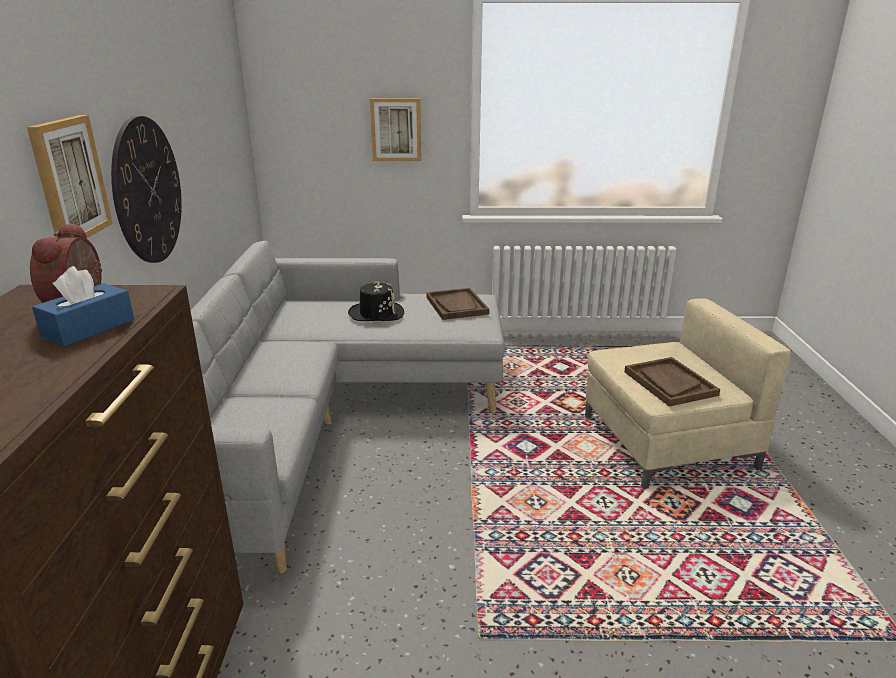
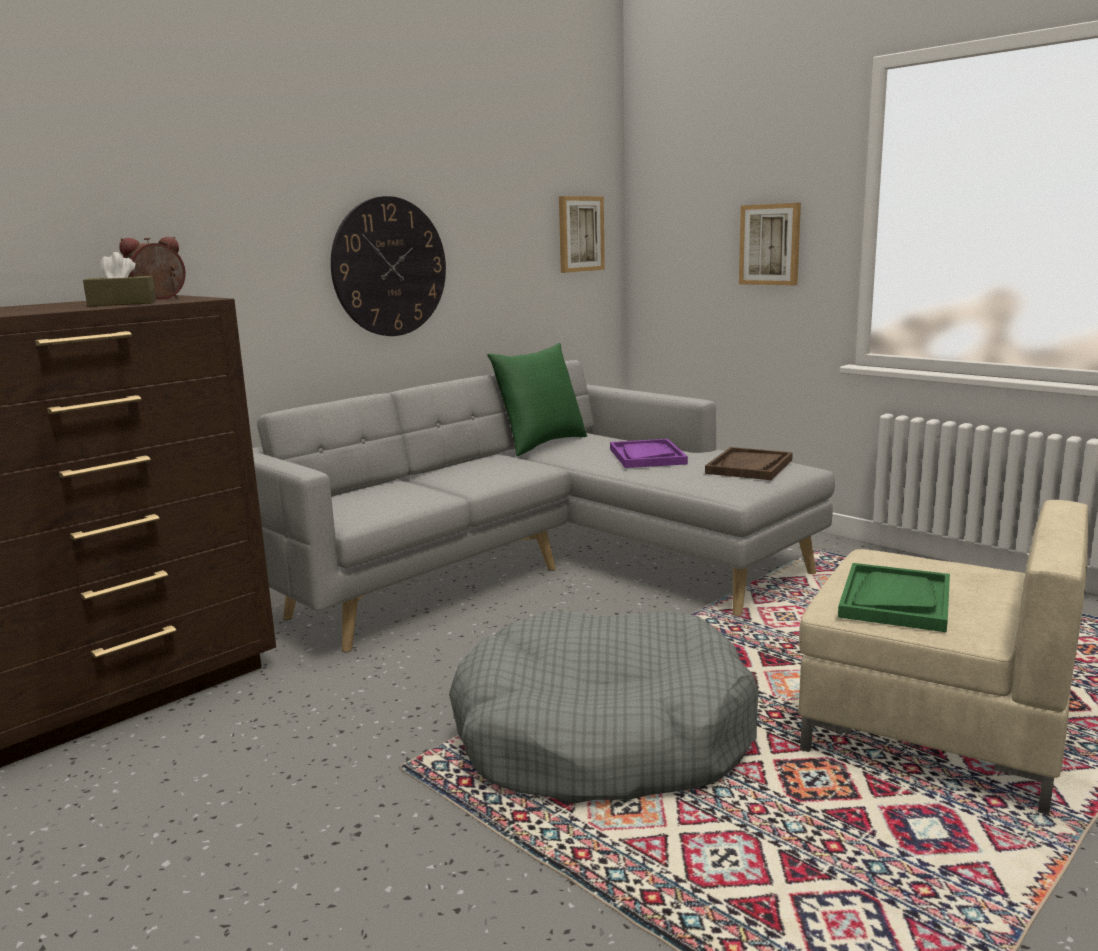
camera: 45 degrees right, 10 degrees down
picture [27,115,113,238] -> picture moved to [559,196,605,273]
blue tissue box [32,266,134,347] -> brown tissue box [83,252,156,306]
black hat [348,281,404,321] -> purple tray [610,439,688,468]
brown tray [624,357,720,407] -> green tray [838,563,950,632]
none -> grey dog bed [449,610,759,804]
none -> green pillow [487,343,587,456]

